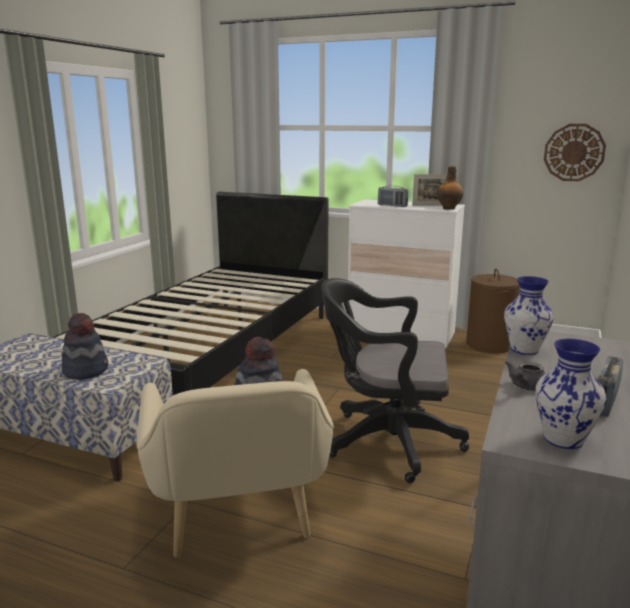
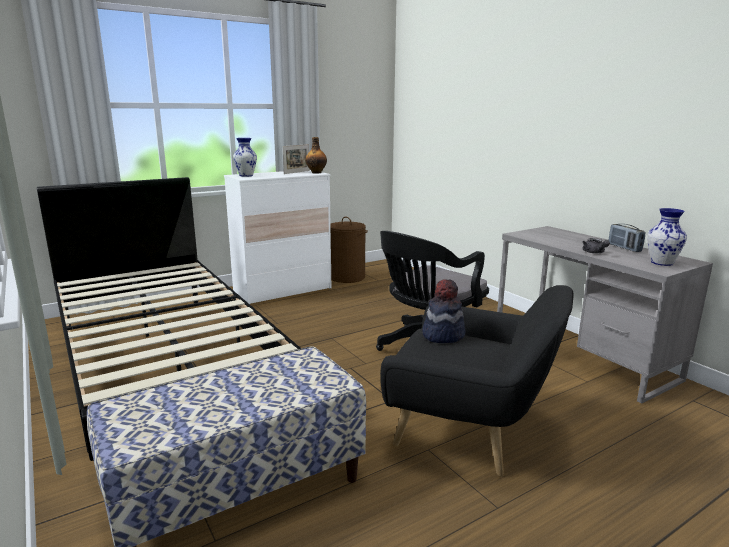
camera: 55 degrees left, 0 degrees up
hat [62,313,108,380] -> none
beige armchair [136,369,334,558] -> black armchair [380,285,574,477]
radio [378,186,408,207] -> none
vase [504,276,554,355] -> vase moved to [233,138,257,177]
wall clock [544,124,606,181] -> none

